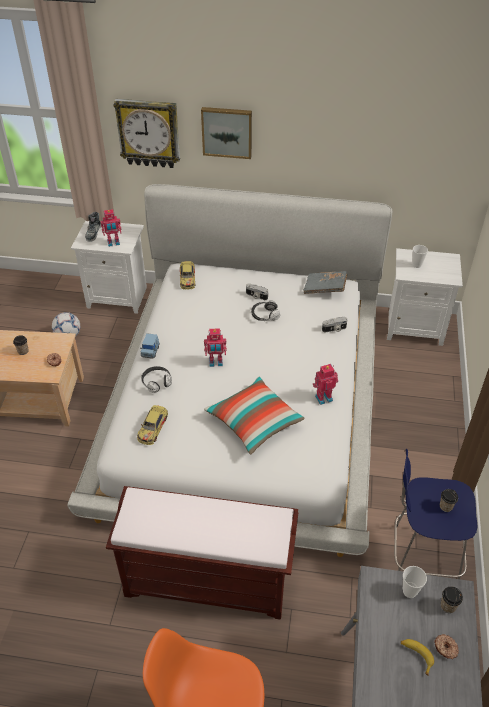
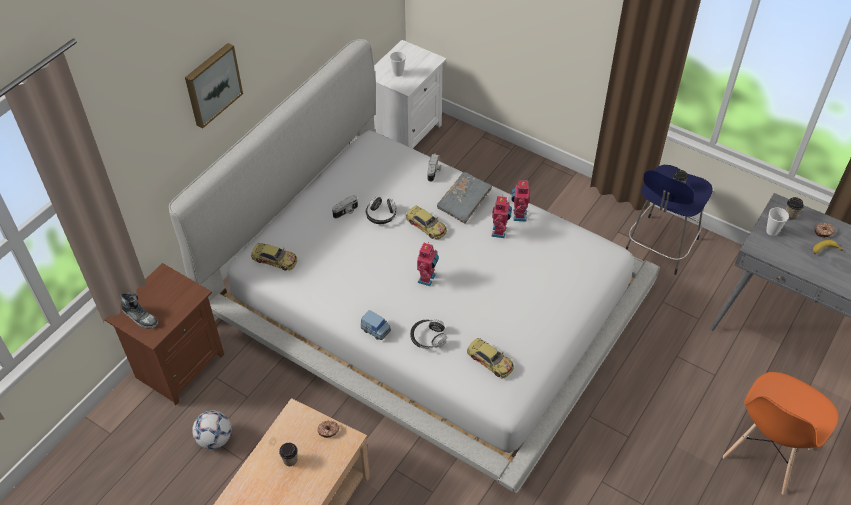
camera: 65 degrees left, 5 degrees up
white nightstand [71,221,147,314] -> brown nightstand [104,263,224,406]
toy robot [101,209,121,247] -> toy robot moved to [491,195,512,238]
brown bench [106,486,298,620] -> none
wall clock [114,99,180,168] -> none
pillow [204,377,305,455] -> none
grey book [303,271,347,294] -> grey book moved to [437,172,492,223]
none -> toy car [406,206,447,240]

